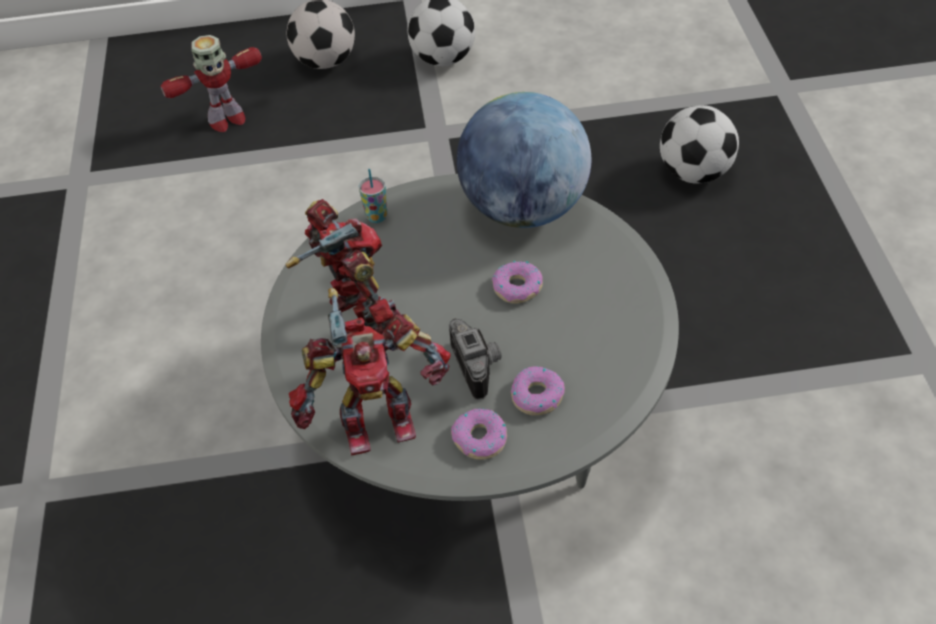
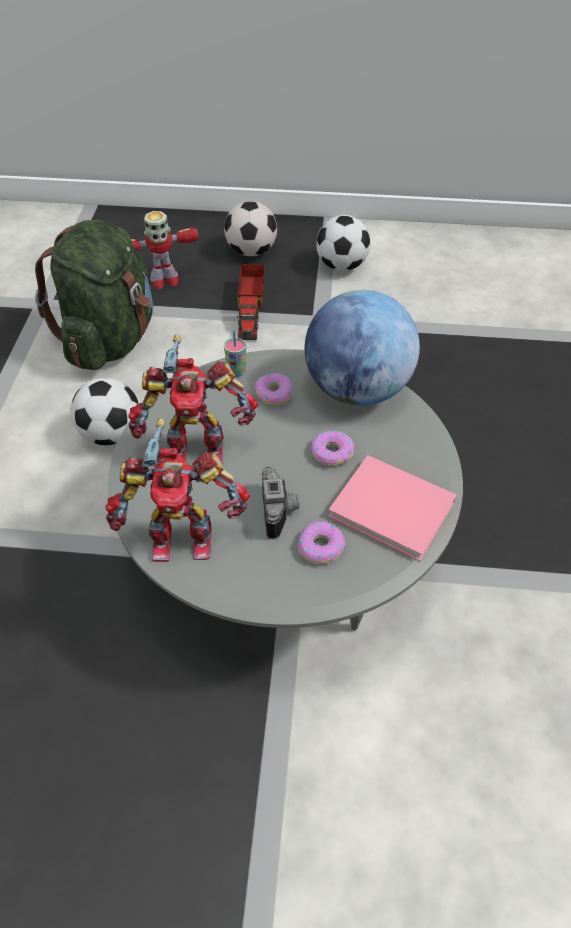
camera: 10 degrees right, 0 degrees up
toy robot [286,199,401,334] -> toy robot turned 105 degrees clockwise [128,334,258,463]
donut [451,408,507,460] -> donut moved to [255,373,294,405]
football [660,105,739,184] -> football moved to [70,378,139,445]
none -> green backpack [35,220,154,370]
none -> toy truck [237,264,265,340]
none -> pink book [328,455,457,561]

